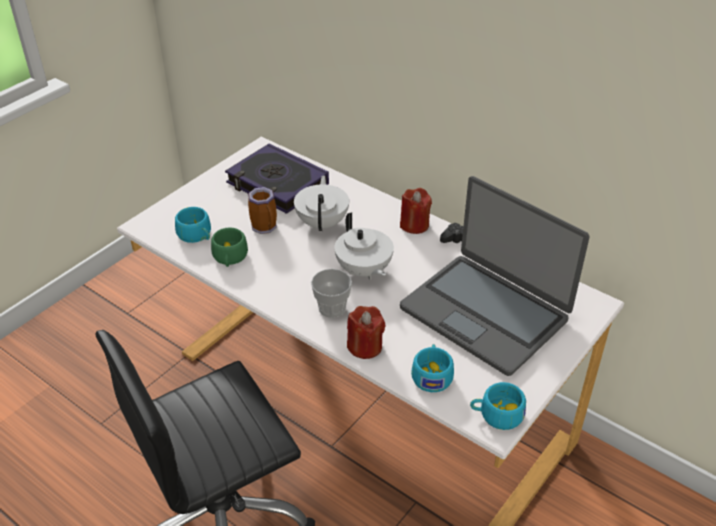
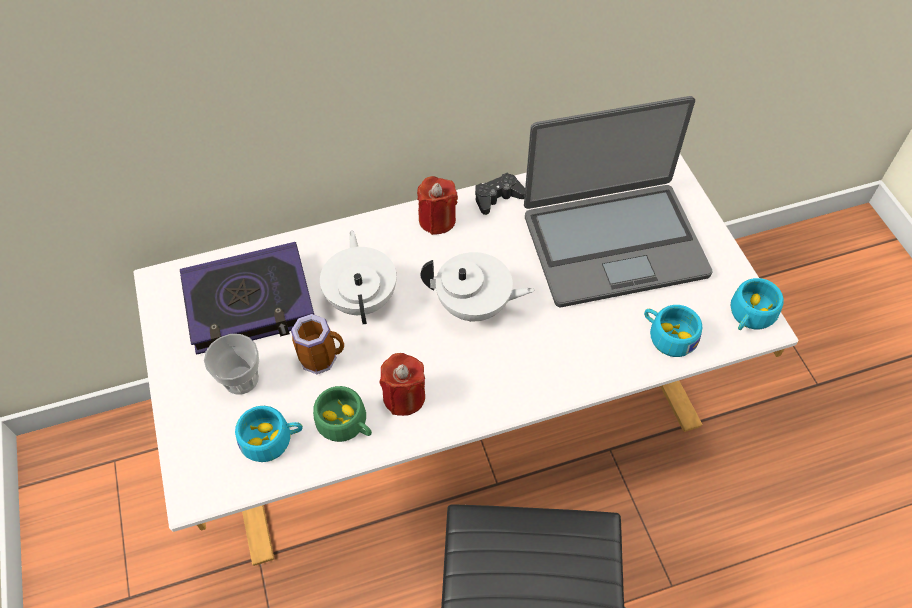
camera: 55 degrees left, 15 degrees up
white teapot [294,175,349,232] -> white teapot turned 45 degrees clockwise [320,231,396,324]
cup [311,269,352,318] -> cup moved to [204,334,259,395]
red candle [347,306,386,359] -> red candle moved to [380,353,425,416]

